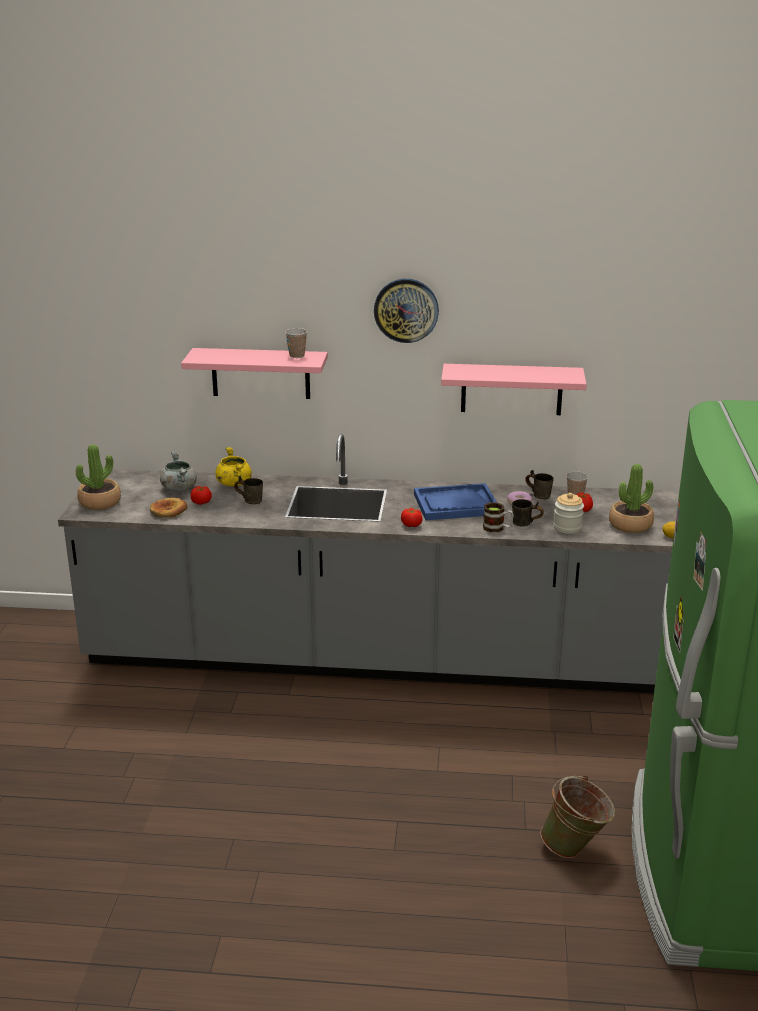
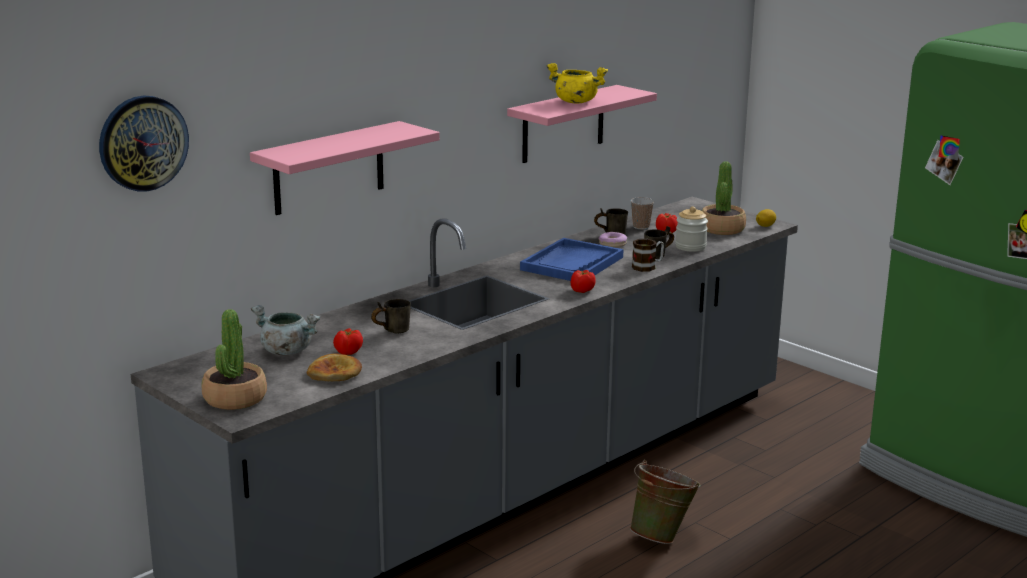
camera: 50 degrees left, 5 degrees down
yellow cooking pot [215,447,252,486] -> yellow cooking pot moved to [546,63,608,104]
cup [285,328,307,358] -> none
wall clock [374,279,439,343] -> wall clock moved to [99,95,189,192]
green bucket [540,775,615,858] -> green bucket moved to [630,460,701,544]

